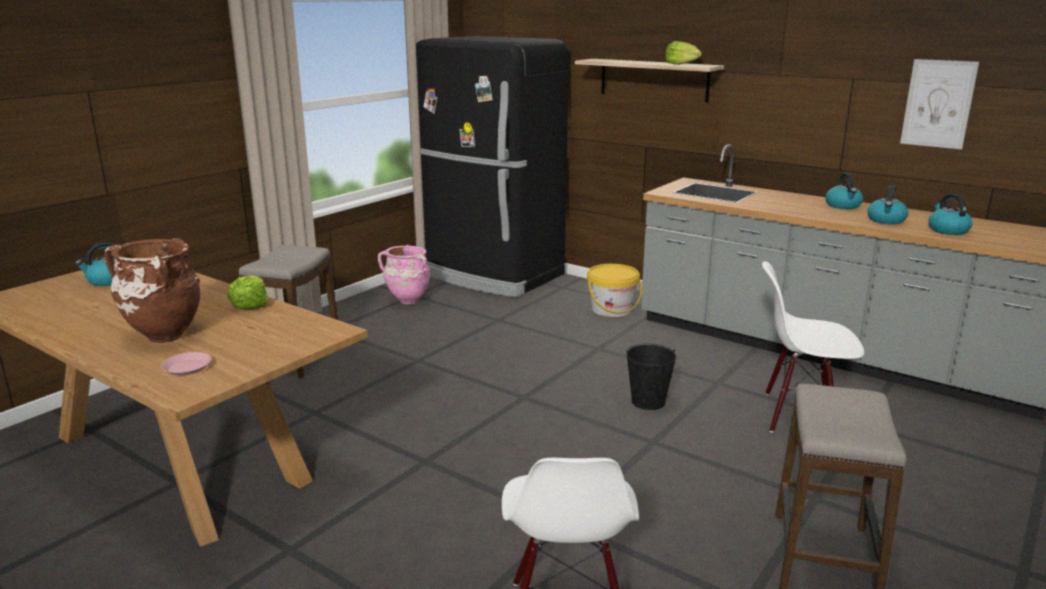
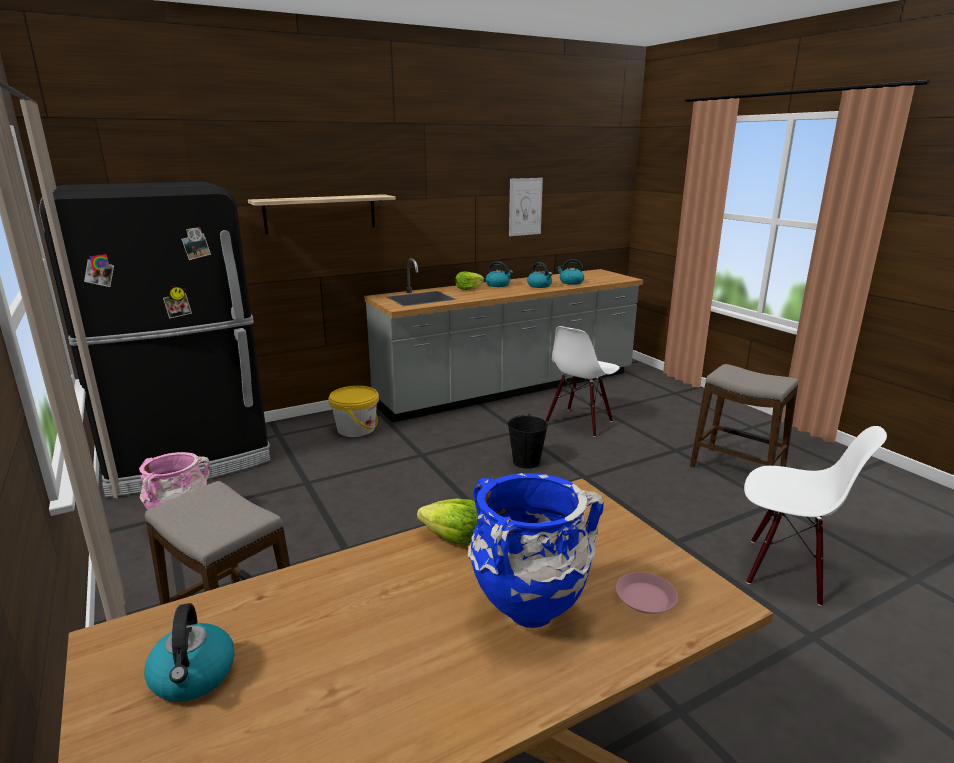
camera: 65 degrees left, 0 degrees up
brown vase [104,238,200,343] -> blue vase [468,473,604,628]
lettuce [665,41,702,65] -> lettuce moved to [455,272,484,290]

